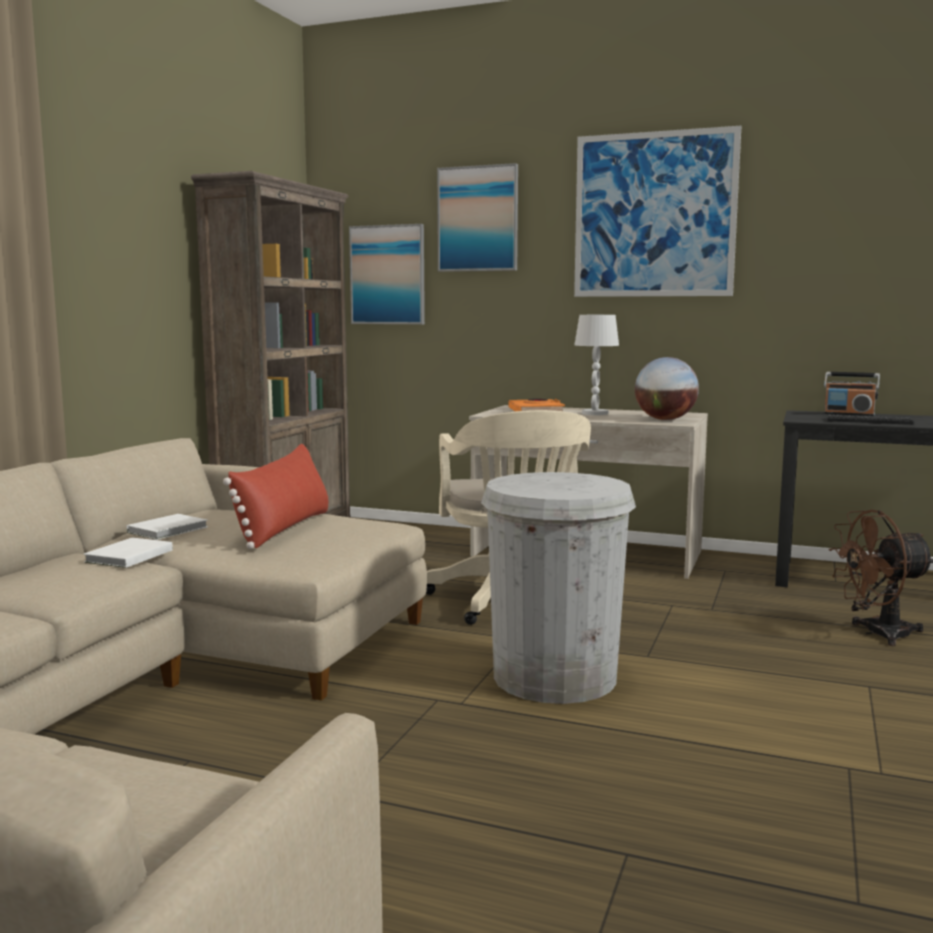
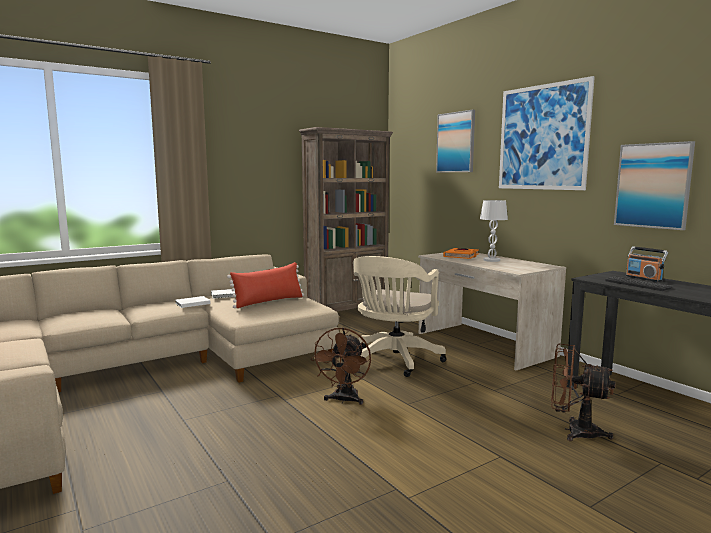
camera: 35 degrees right, 0 degrees up
picture [349,224,425,324] -> picture moved to [614,141,695,230]
white trash can [481,472,636,704] -> brown fan [311,327,371,405]
globe [635,357,699,420] -> none

